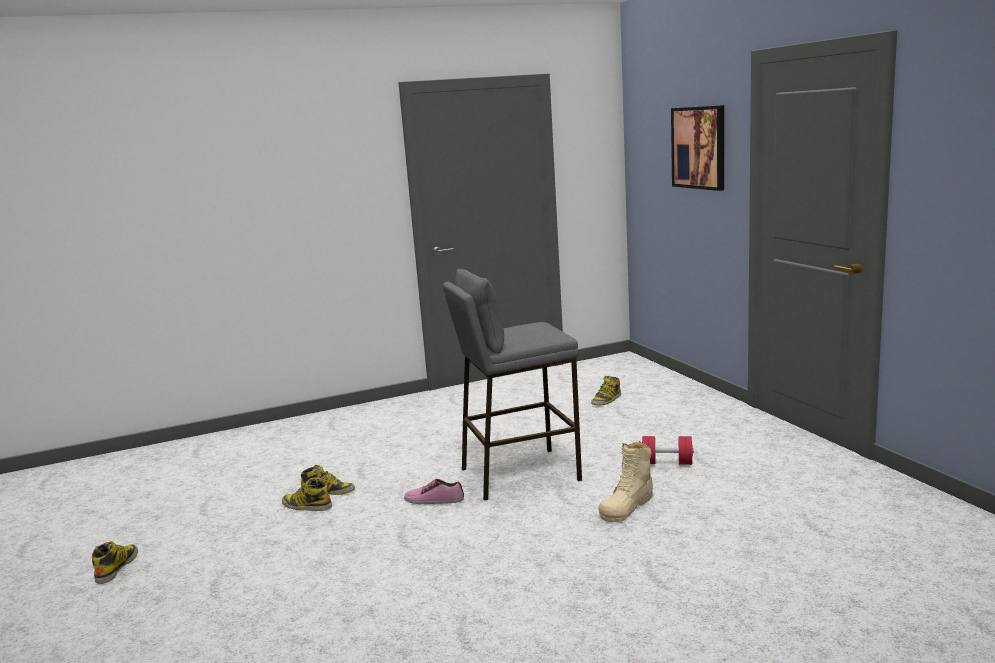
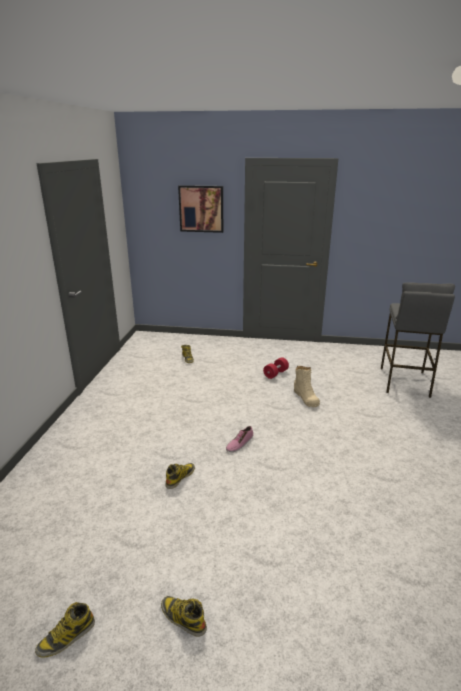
camera: 60 degrees left, 10 degrees up
boot [282,477,332,511] -> boot moved to [35,602,95,658]
grey stool [443,269,582,501] -> grey stool moved to [381,282,455,398]

